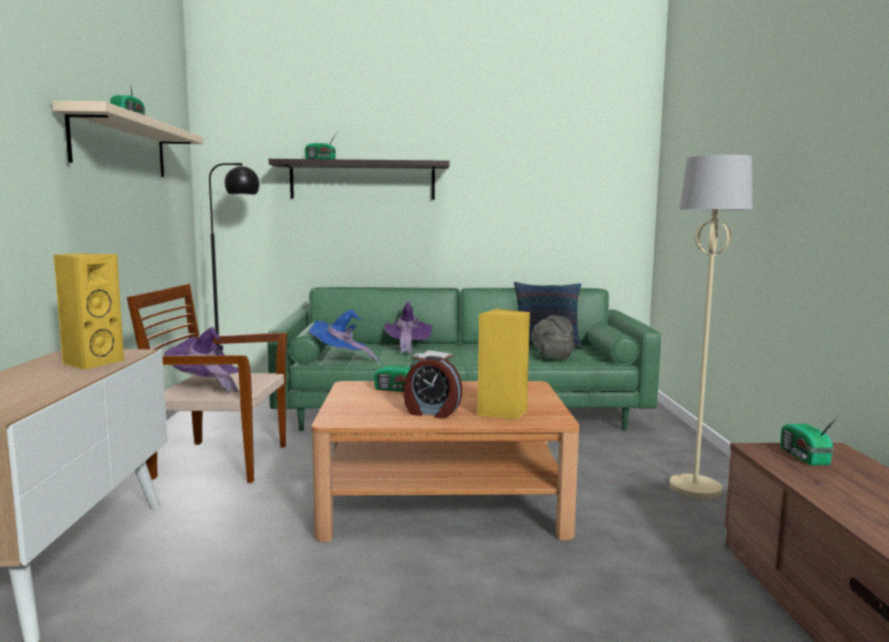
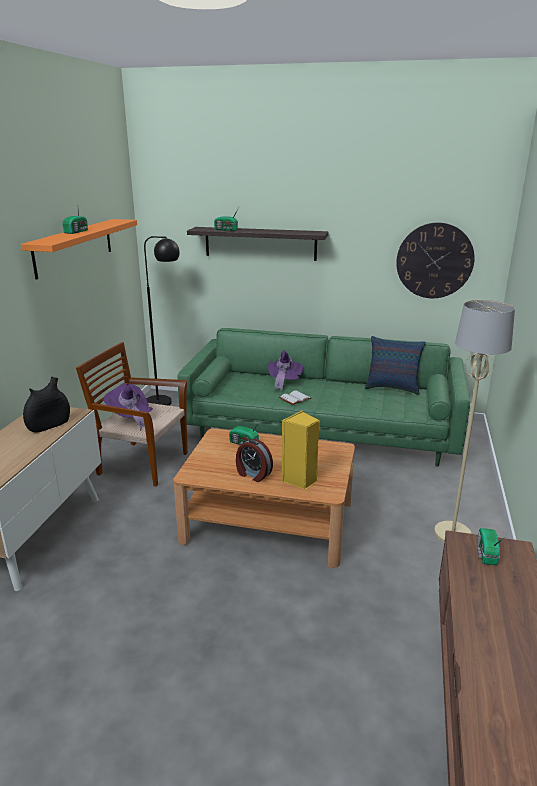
camera: 15 degrees right, 15 degrees up
beige shelf [52,101,203,177] -> orange shelf [21,219,137,280]
yellow speaker [54,253,124,370] -> black vase [23,377,70,433]
blue hat [309,309,379,363] -> none
grey hat [531,315,574,360] -> none
none -> wall clock [396,222,475,298]

